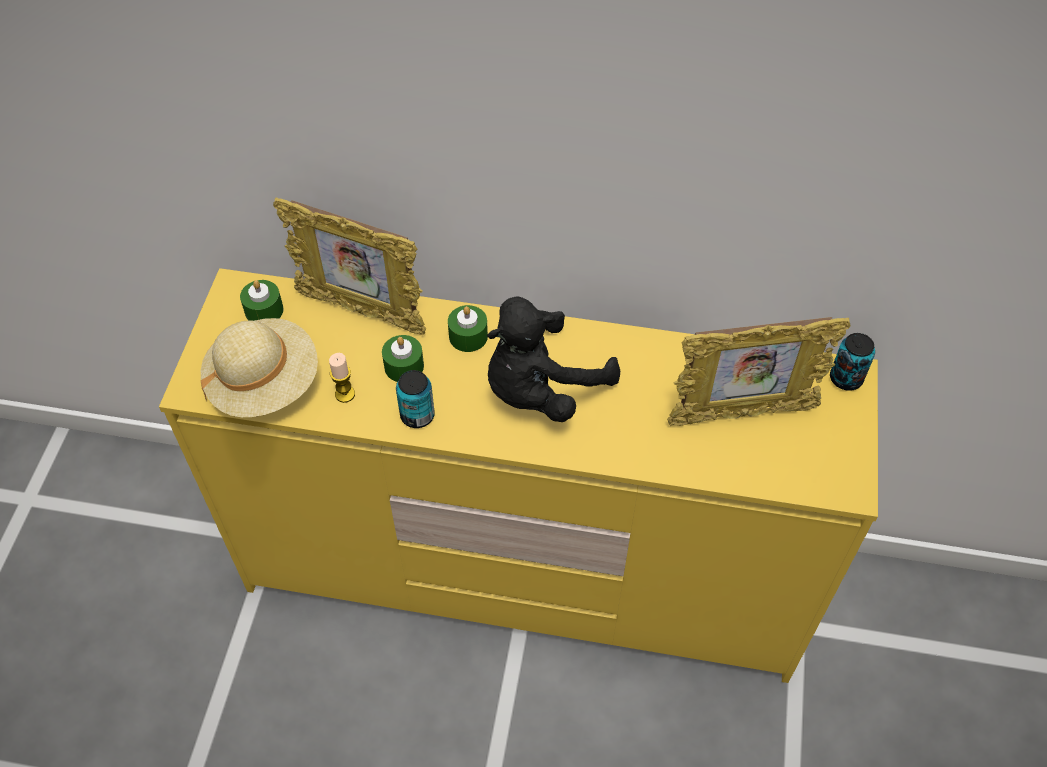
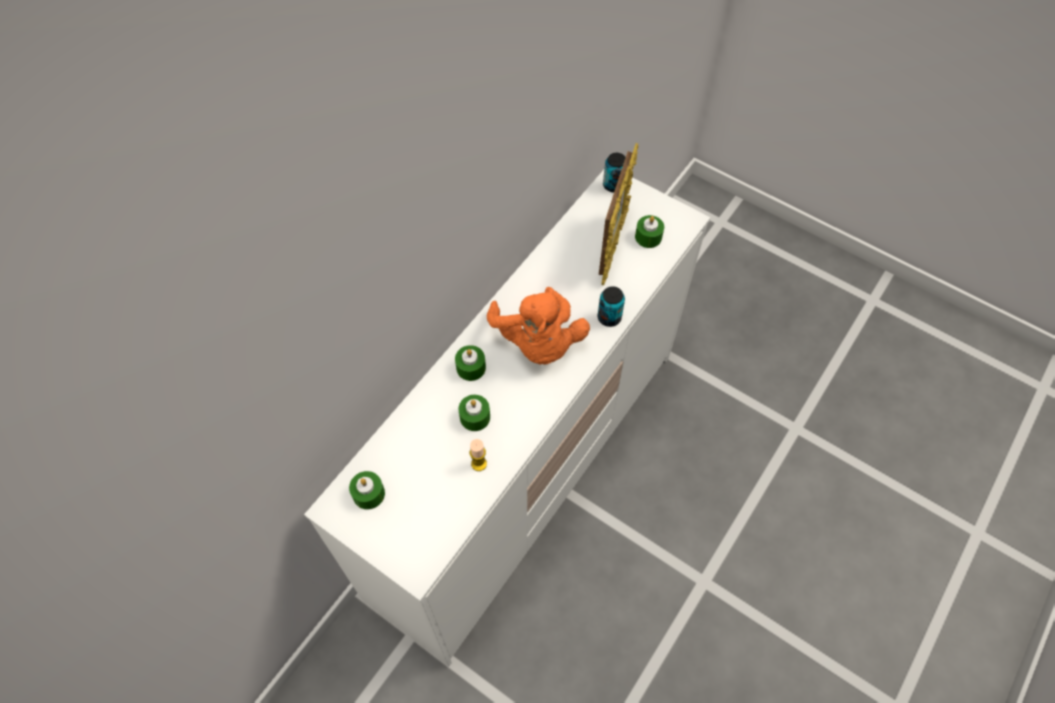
camera: 65 degrees left, 5 degrees up
yellow dresser [159,268,878,683] -> white dresser [304,170,710,666]
beige hat [201,318,318,417] -> none
picture frame [273,197,426,335] -> none
can [396,370,435,428] -> can moved to [598,286,625,327]
black plush toy [486,296,620,422] -> orange plush toy [487,287,590,365]
none -> green candle [635,215,664,248]

